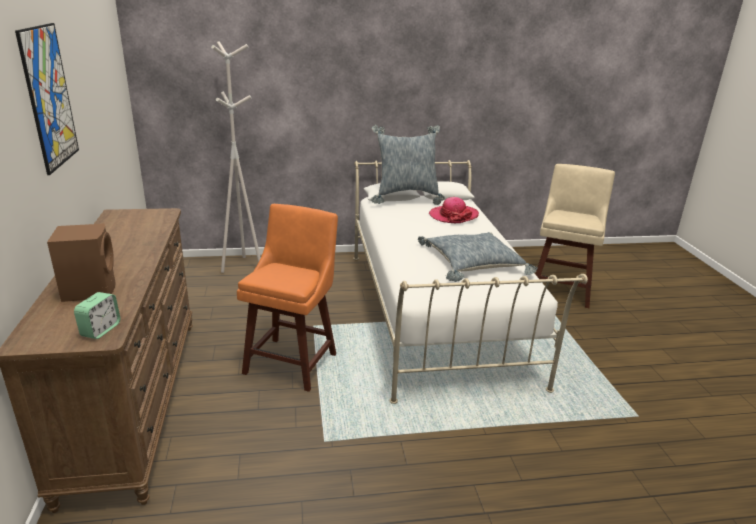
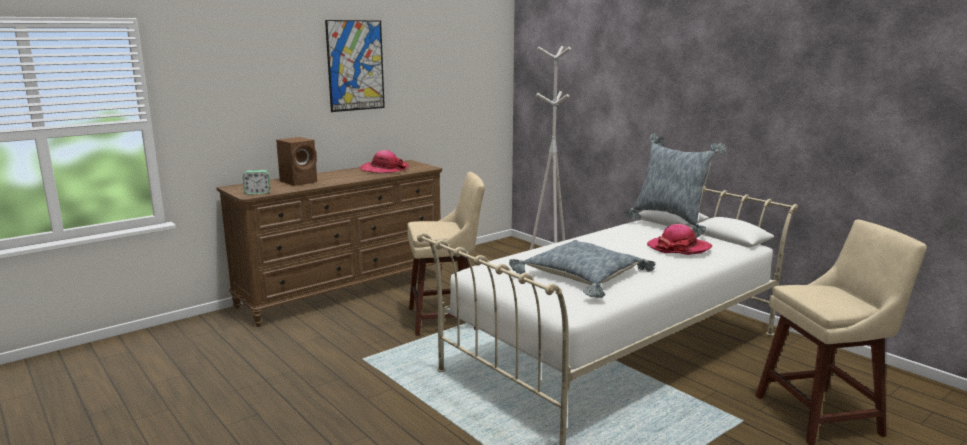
camera: 60 degrees right, 10 degrees down
orange chair [237,204,338,392] -> beige chair [407,172,485,336]
none -> hat [360,150,409,173]

